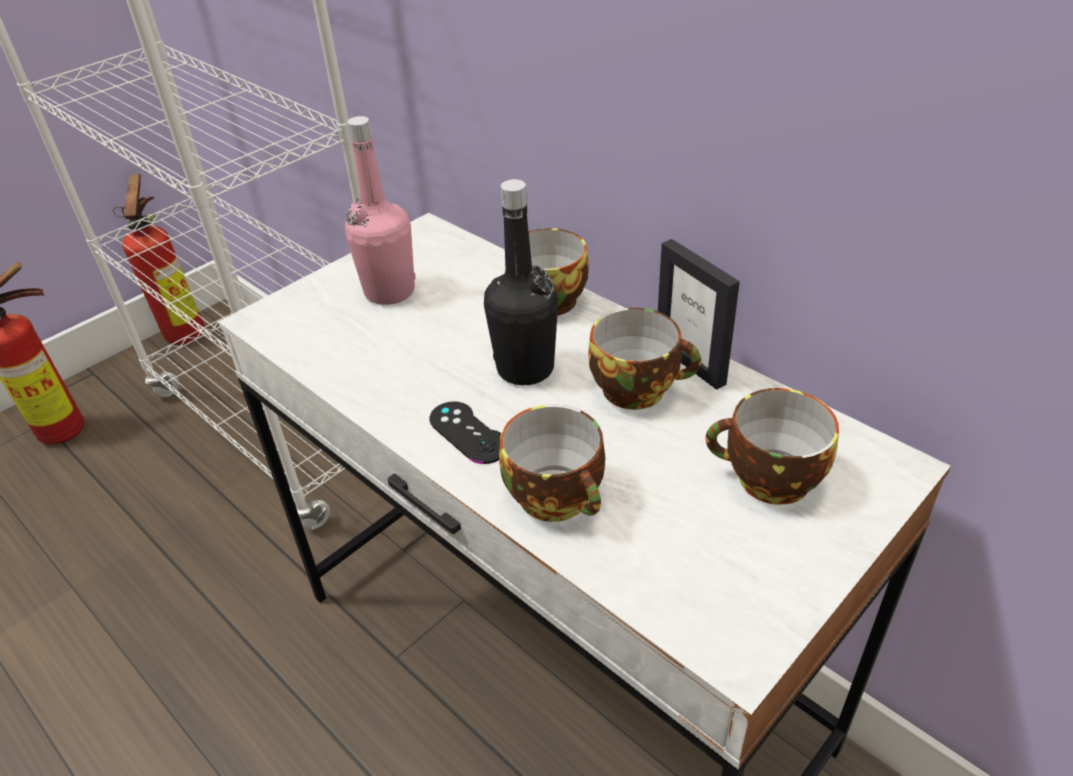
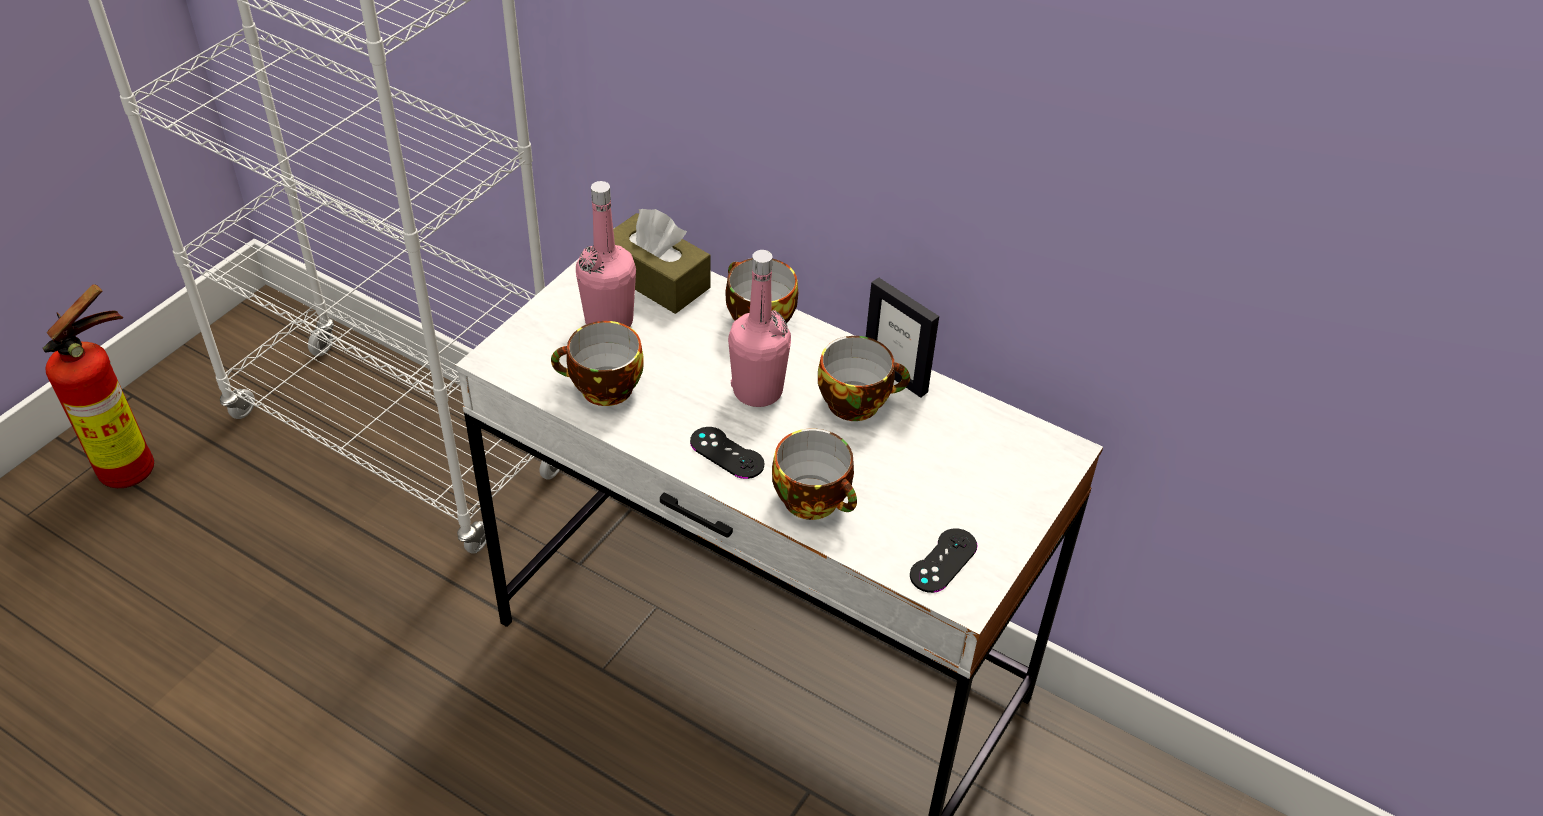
camera: 15 degrees left, 5 degrees up
fire extinguisher [113,174,205,345] -> none
black bottle [484,179,558,385] -> pink bottle [728,250,791,407]
cup [705,388,839,505] -> cup moved to [551,321,644,406]
none -> brown tissue box [613,209,710,314]
none -> black game controller [910,528,977,593]

